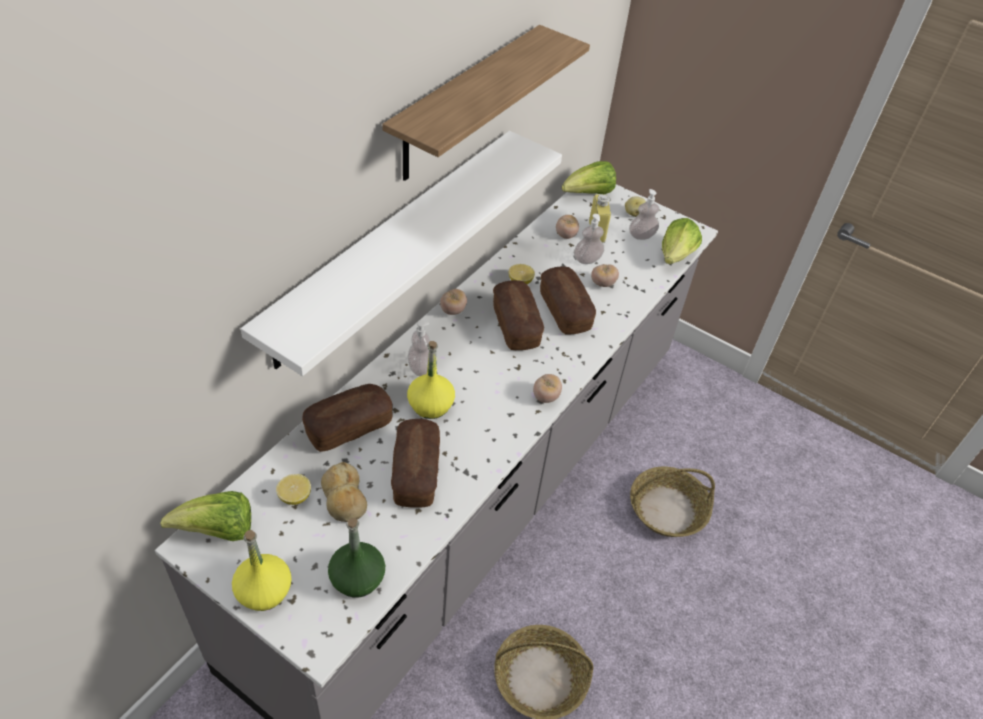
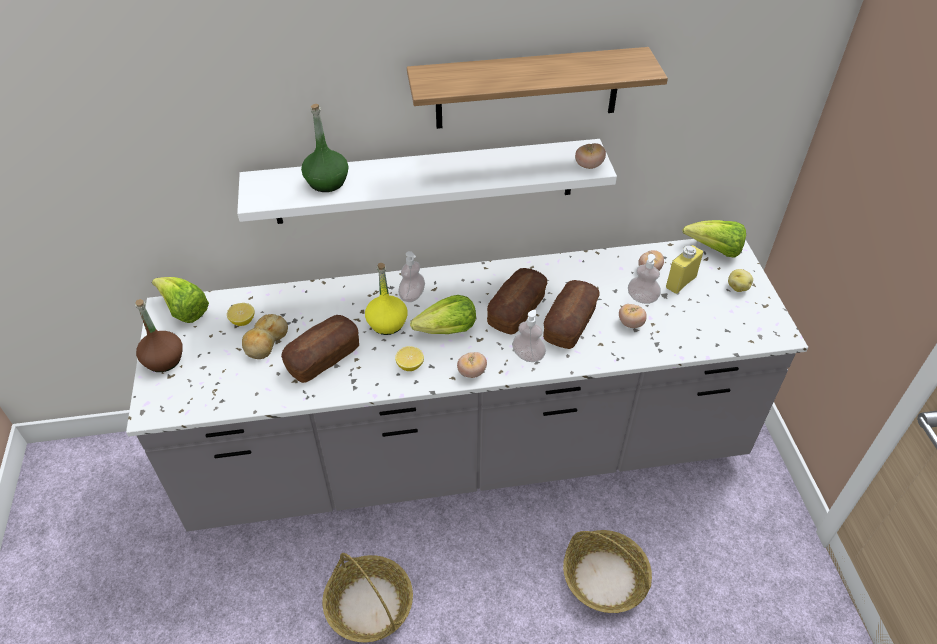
camera: 50 degrees right, 0 degrees up
yellow bottle [232,530,292,611] -> brown bottle [135,299,183,372]
bread [302,384,393,452] -> none
green bottle [328,518,385,598] -> green bottle moved to [301,104,349,192]
tomato [440,289,467,315] -> tomato moved to [575,143,606,169]
lemon [509,264,535,284] -> lemon moved to [395,346,424,371]
soap dispenser [629,189,659,240] -> soap dispenser moved to [512,310,546,362]
lettuce [662,218,702,264] -> lettuce moved to [410,295,476,334]

